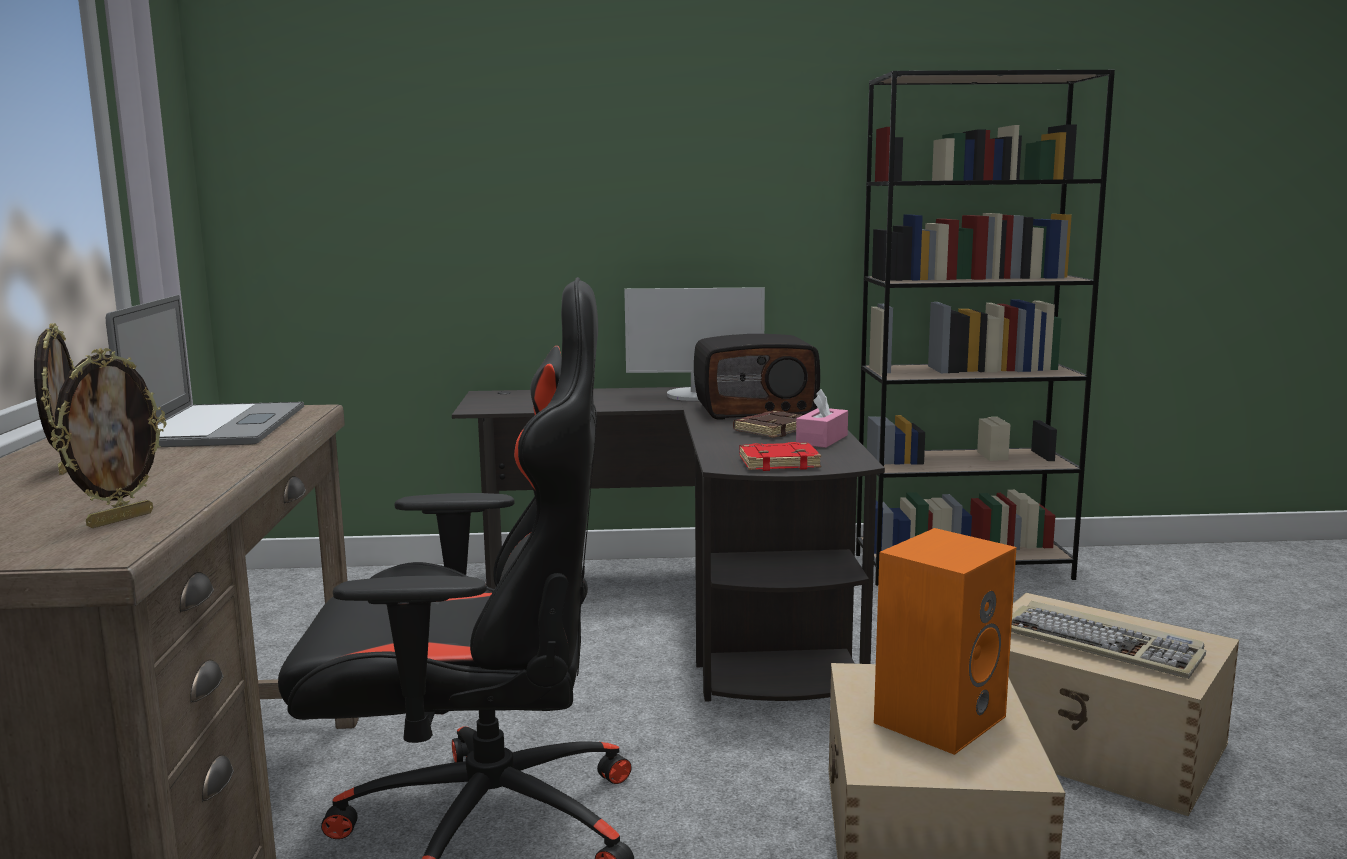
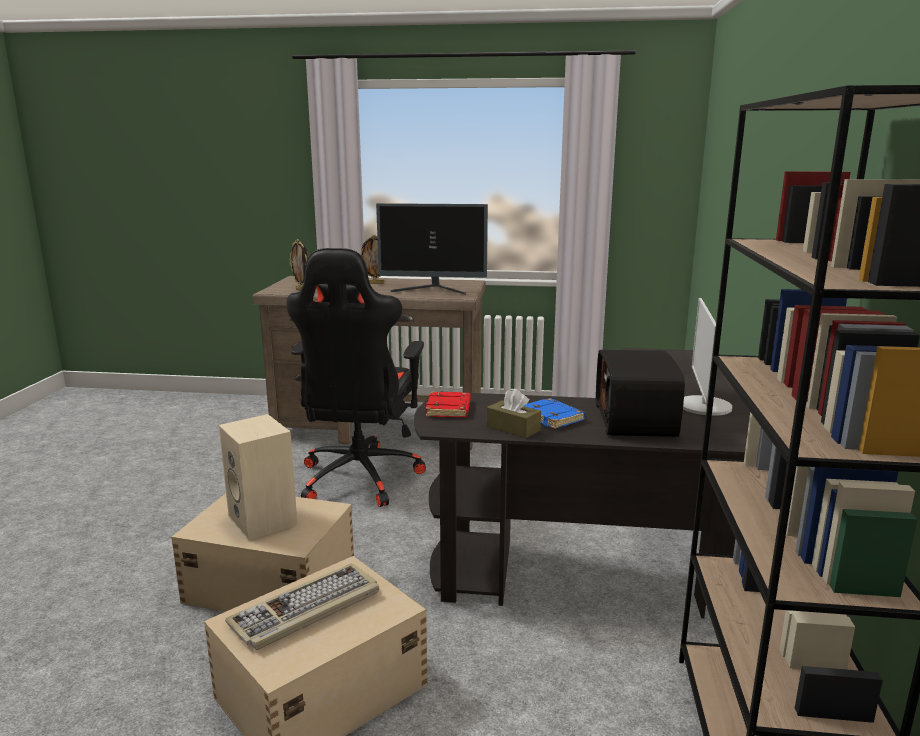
camera: 100 degrees right, 5 degrees up
laptop [106,295,304,447] -> monitor [376,203,488,295]
brown book [733,411,803,438] -> blue book [525,398,585,429]
pink tissue box [796,389,848,448] -> brown tissue box [487,389,541,438]
orange speaker [874,528,1016,755] -> beige speaker [219,414,298,541]

